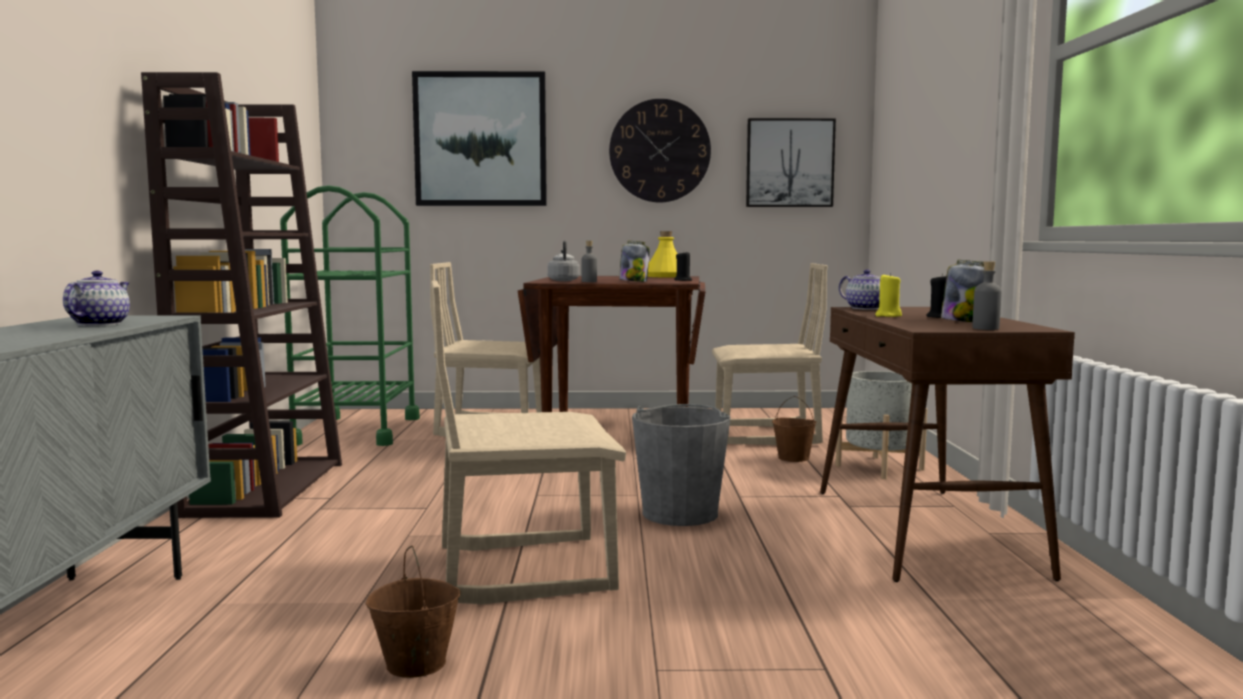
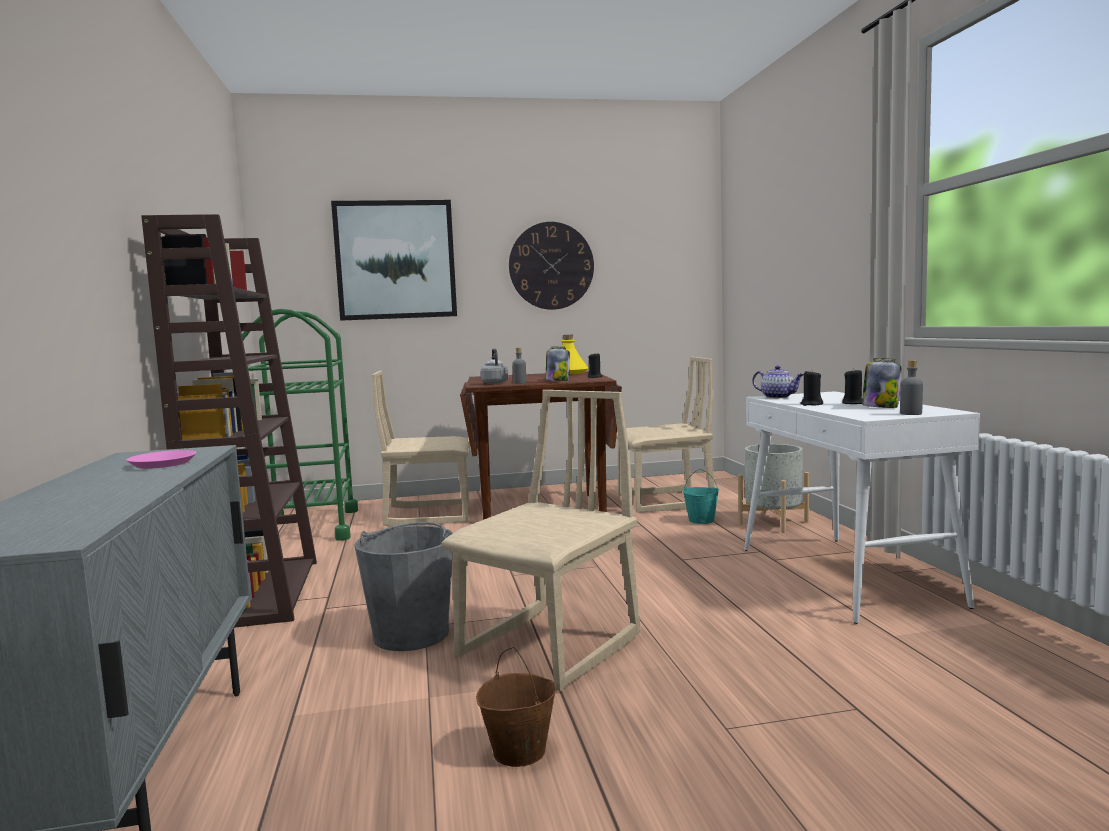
camera: 10 degrees left, 0 degrees up
teapot [63,271,130,326] -> pink plate [126,450,196,469]
beige chair [431,280,626,605] -> beige chair turned 150 degrees clockwise [442,390,641,691]
grey bucket [632,404,730,526] -> grey bucket moved to [354,522,453,651]
picture [746,118,836,207] -> none
brown bucket [772,396,817,462] -> turquoise bucket [683,469,719,524]
brown console table [820,307,1075,582] -> white console table [744,391,980,624]
yellow candle [875,273,902,317] -> black candle [800,370,823,406]

